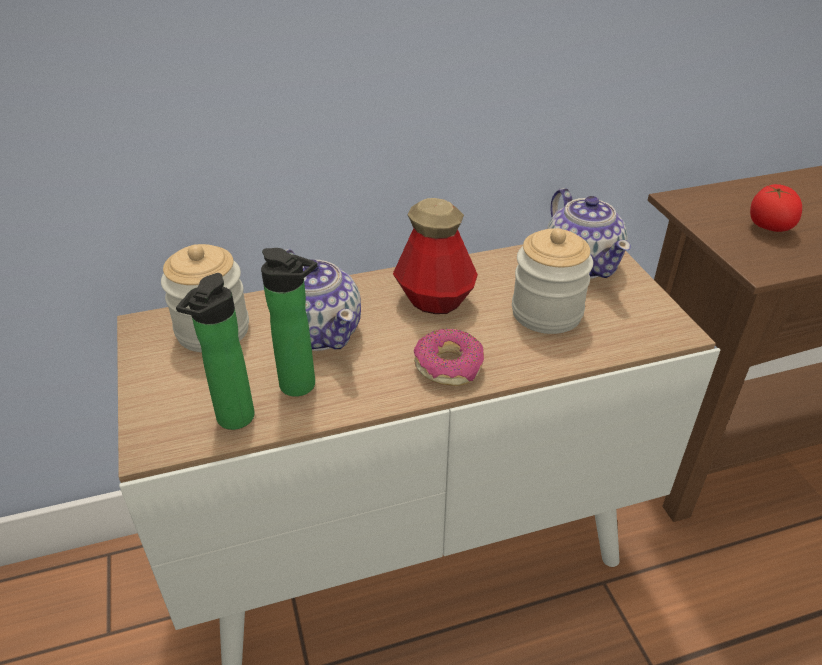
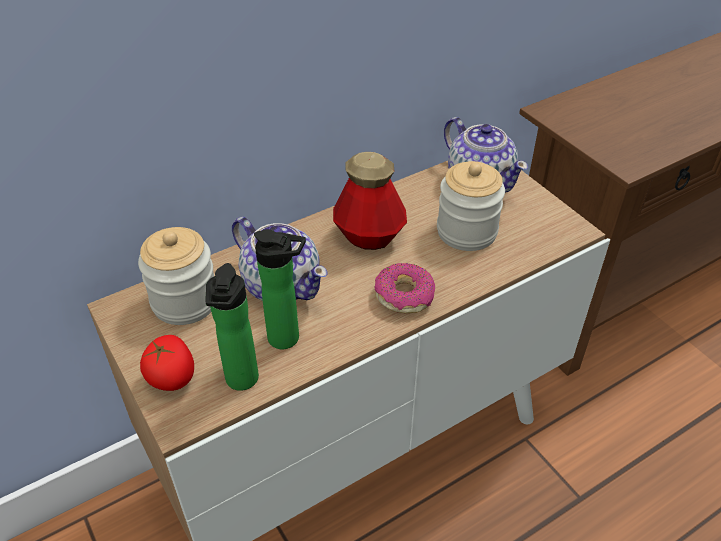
camera: 15 degrees left, 5 degrees up
tomato [750,184,802,232] -> tomato moved to [140,335,194,391]

